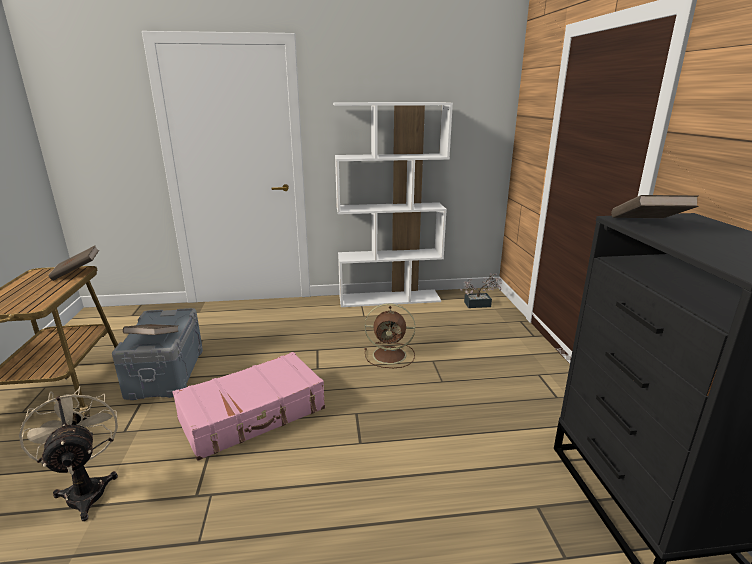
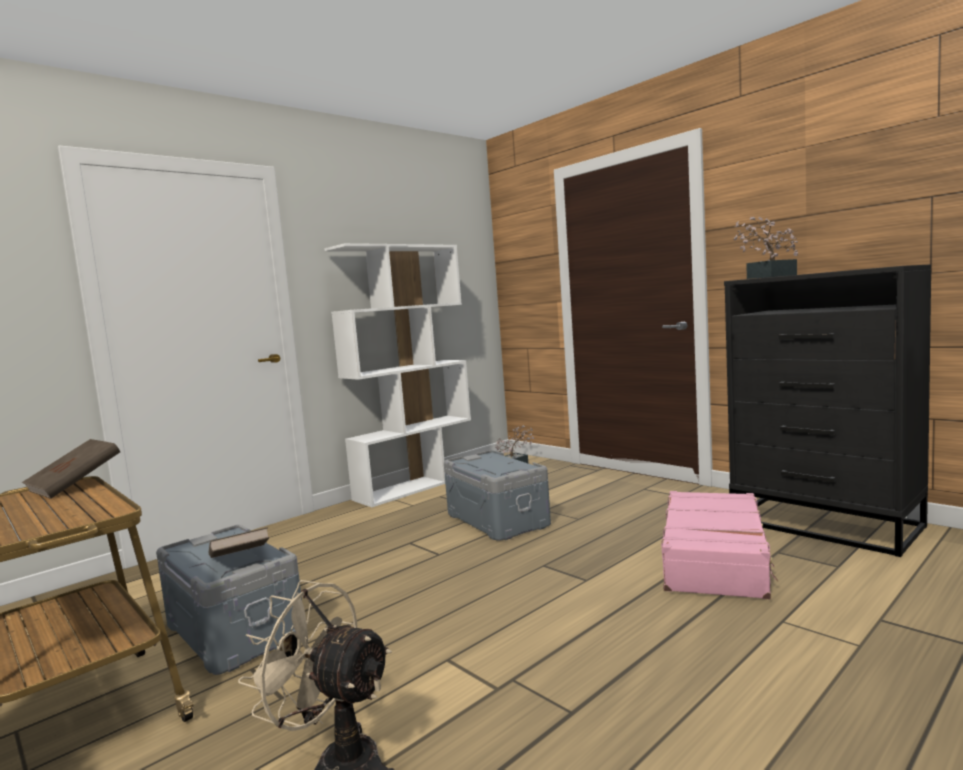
camera: 35 degrees left, 15 degrees down
pink suitcase [172,352,325,461] -> pink suitcase moved to [661,491,778,599]
brown fan [364,303,415,368] -> grey storage box [444,450,551,541]
brown book [611,195,699,218] -> potted plant [733,217,798,279]

